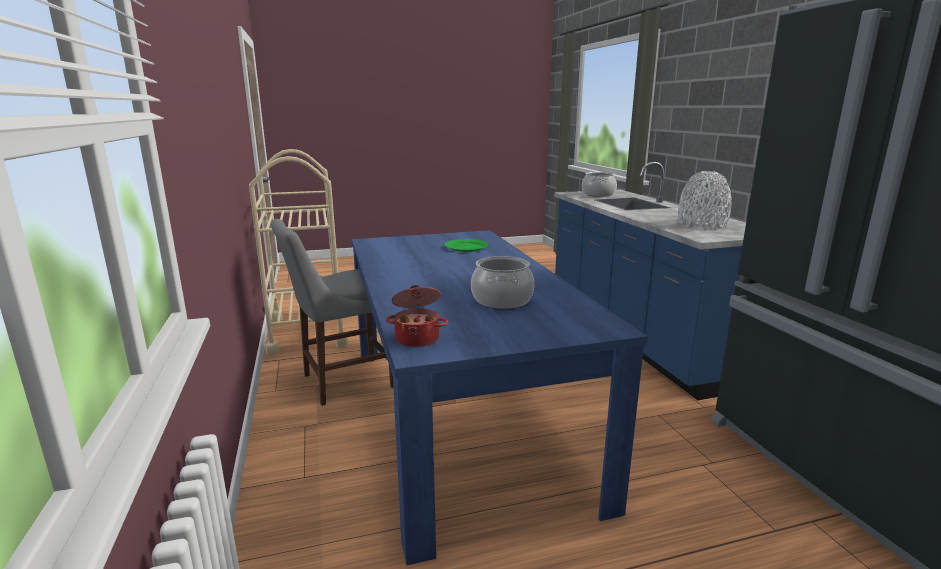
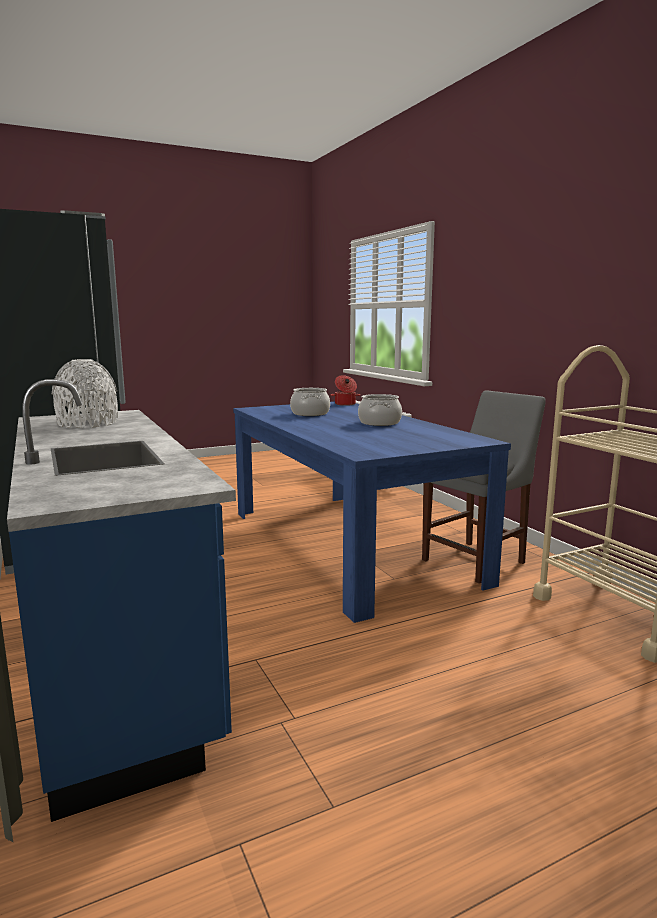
camera: 170 degrees right, 5 degrees down
green plate [444,239,488,252] -> none
cooking pot [582,172,617,197] -> cooking pot moved to [358,394,402,426]

